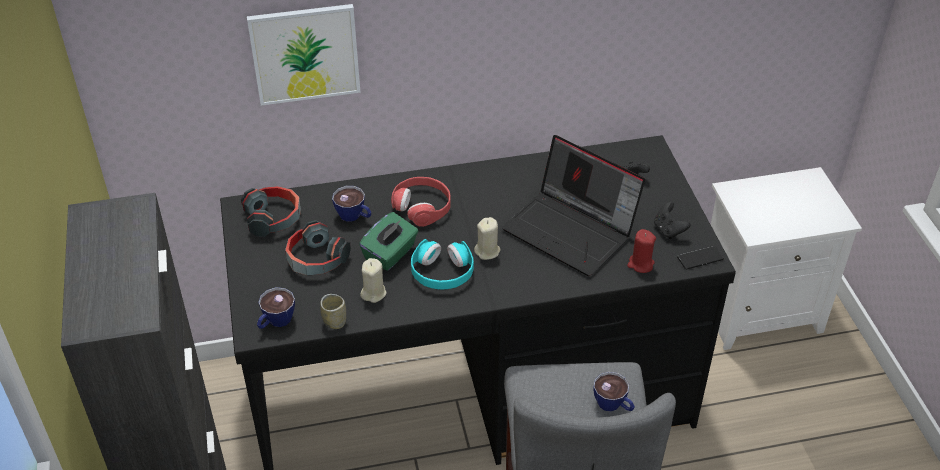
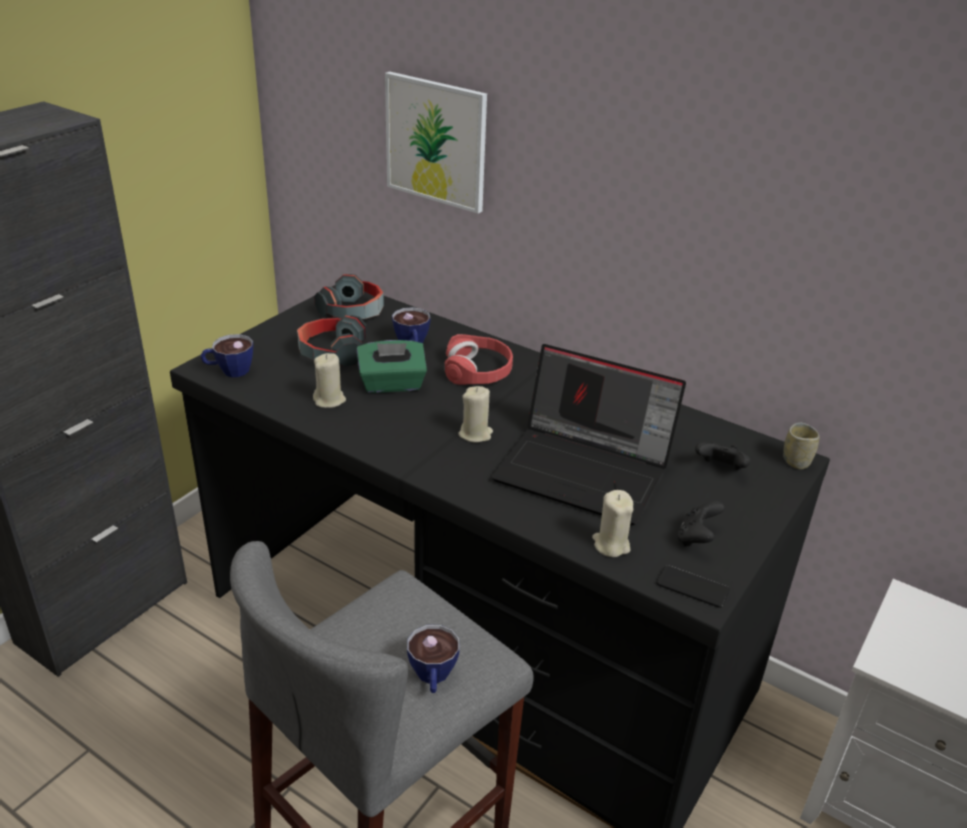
camera: 45 degrees right, 10 degrees down
cup [320,294,346,329] -> cup moved to [783,422,819,469]
turquoise headphones [411,239,474,290] -> none
laptop [502,135,645,276] -> laptop turned 60 degrees counterclockwise [492,344,686,525]
red candle [627,229,656,273] -> beige candle [592,490,633,557]

